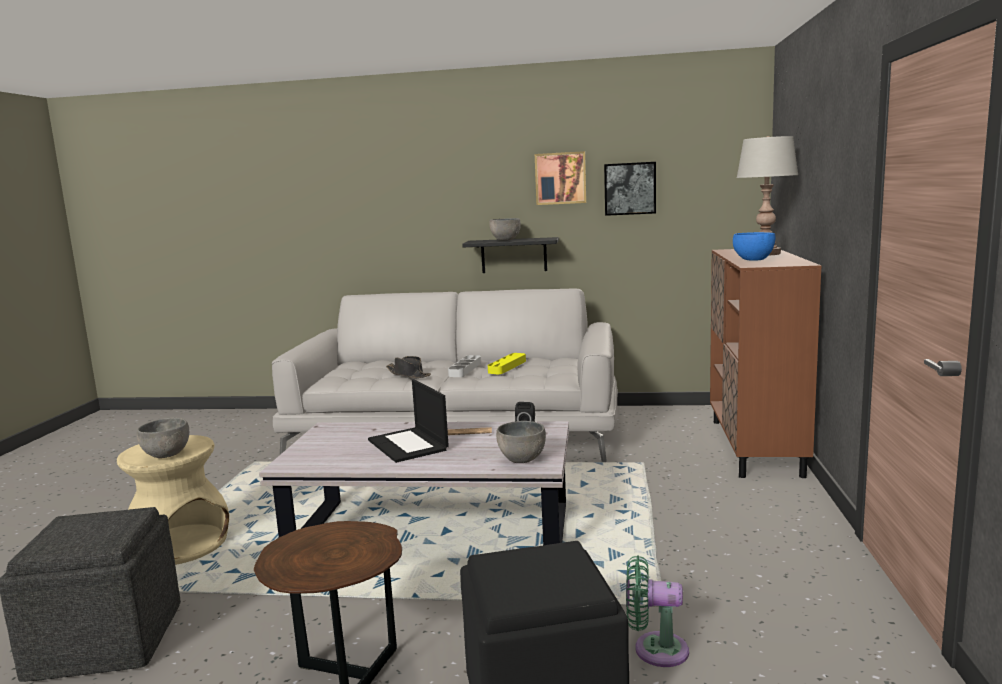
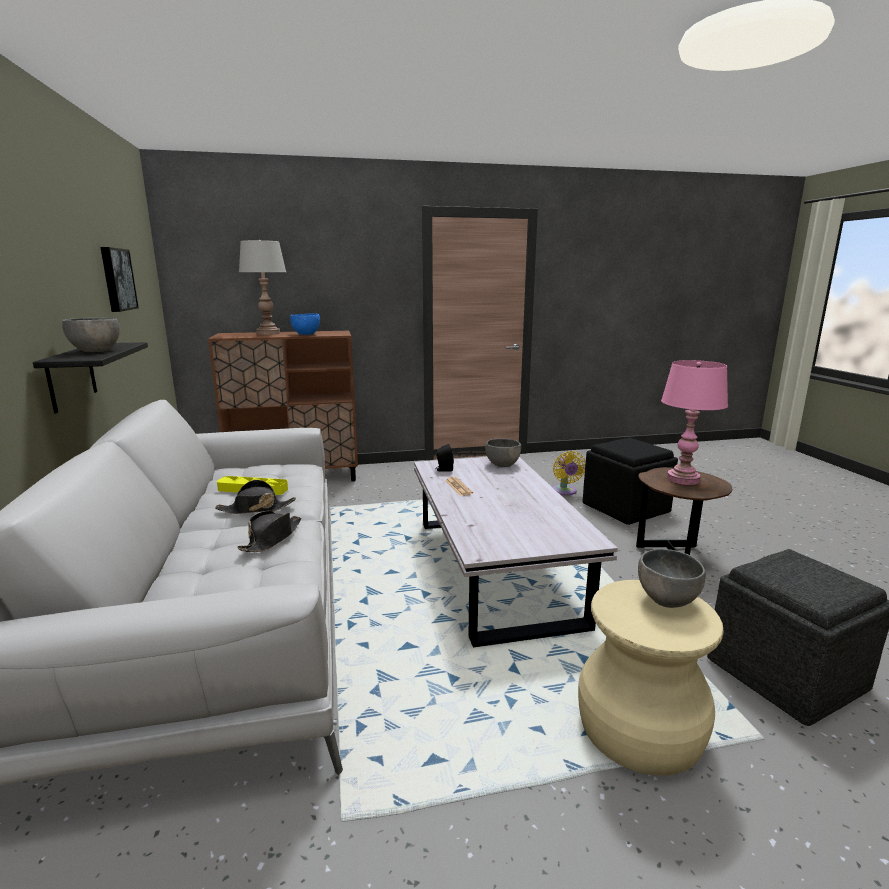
camera: 110 degrees left, 5 degrees up
laptop [368,379,449,463] -> none
grey tray [448,355,481,377] -> black hat [215,480,296,514]
picture [535,151,586,205] -> none
green fan [626,555,689,667] -> yellow fan [553,451,586,495]
none -> pink table lamp [661,360,728,485]

